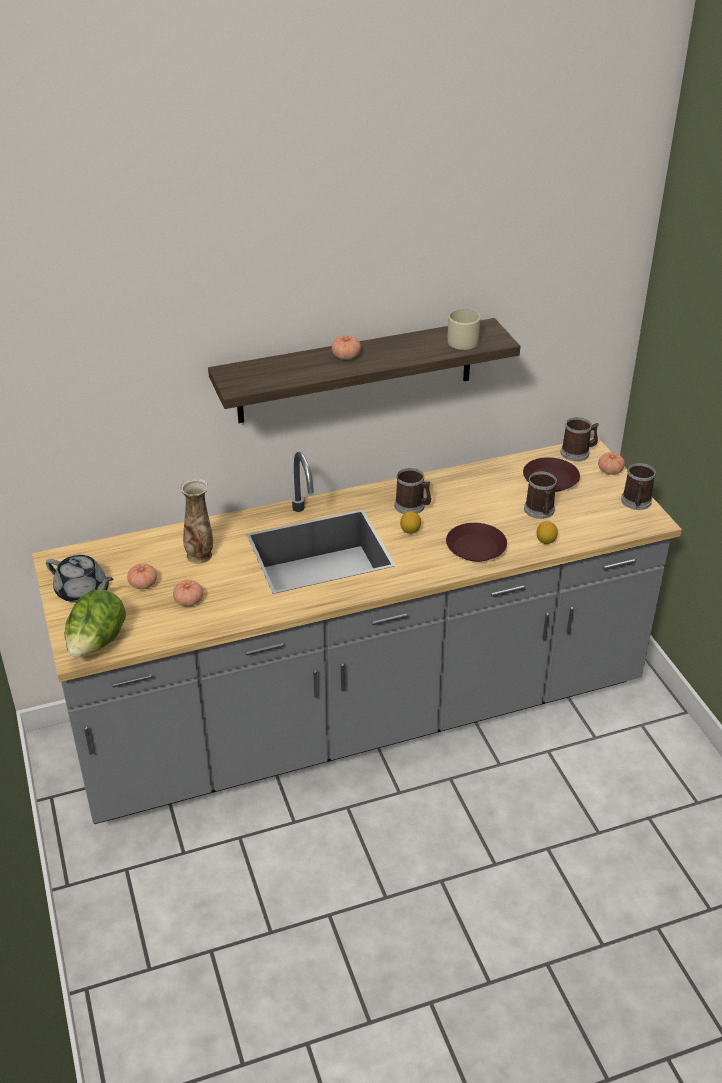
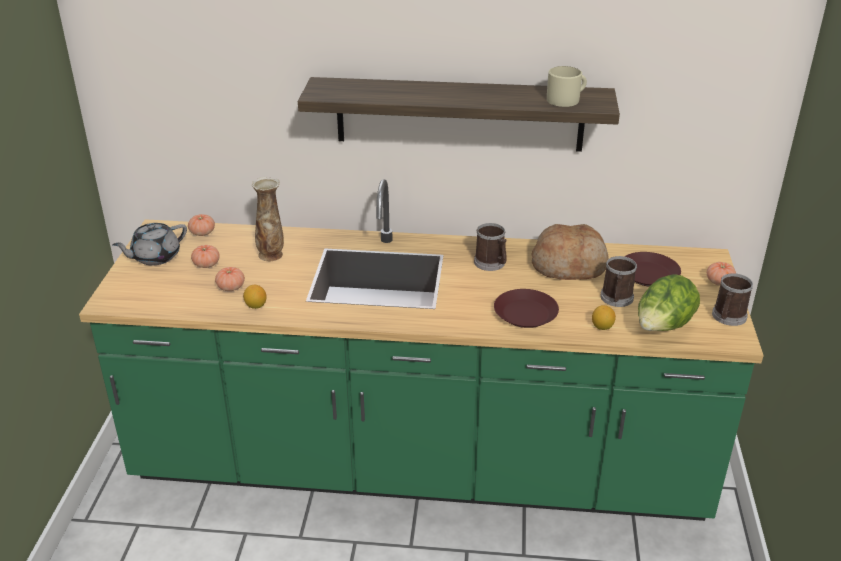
camera: 25 degrees right, 5 degrees down
grey counter [32,438,682,824] -> green counter [79,179,764,521]
grey teapot [46,555,114,603] -> grey teapot turned 90 degrees clockwise [112,223,187,266]
lettuce [65,590,126,658] -> lettuce moved to [638,274,700,331]
tomato [332,335,361,360] -> tomato moved to [188,214,215,236]
lemon [400,511,421,534] -> lemon moved to [243,285,267,309]
mug [561,417,599,461] -> none
none -> bread [532,224,609,280]

